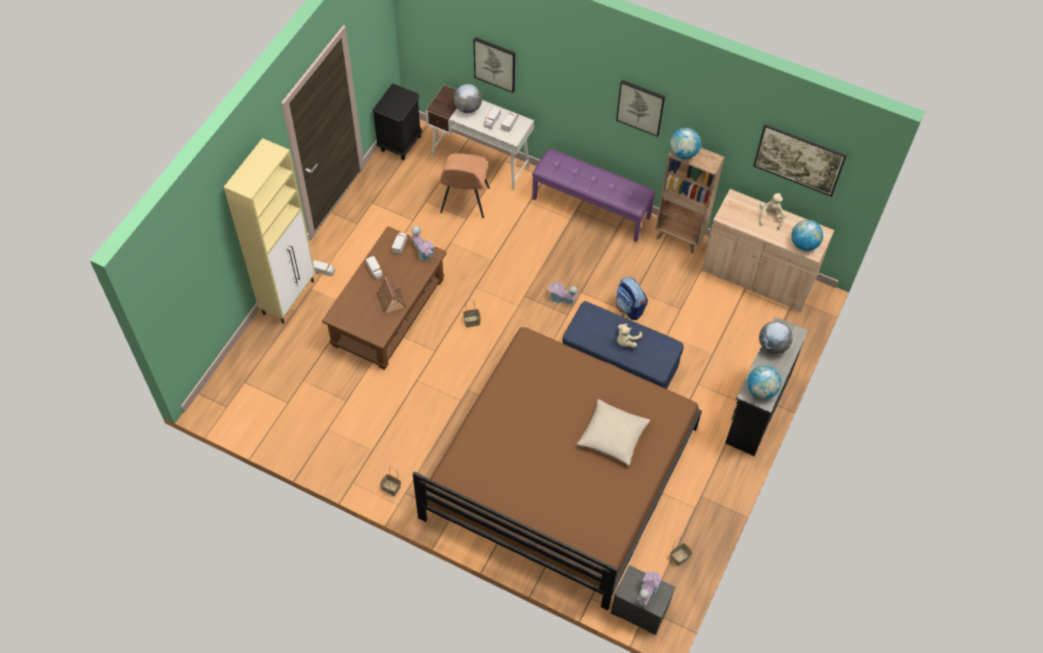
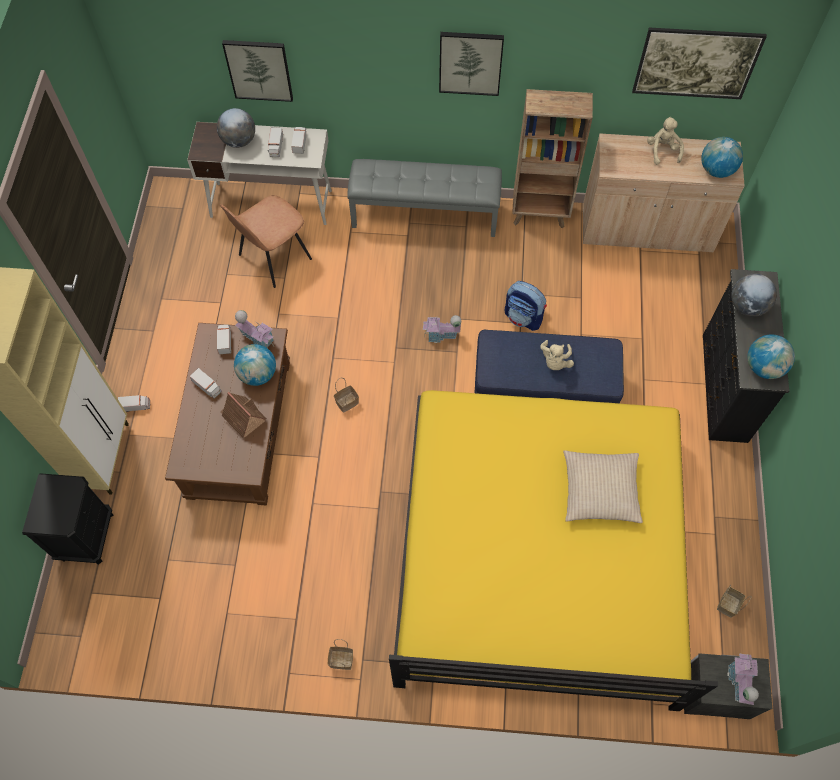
camera: 20 degrees left, 5 degrees up
black nightstand [373,83,422,160] -> black nightstand moved to [22,473,113,565]
brown bed [413,327,702,610] -> yellow bed [389,390,718,711]
brown chair [440,153,490,218] -> brown chair turned 60 degrees clockwise [220,195,312,288]
purple bench [532,149,656,242] -> grey bench [347,159,502,237]
globe [670,128,701,159] -> globe moved to [234,344,276,386]

